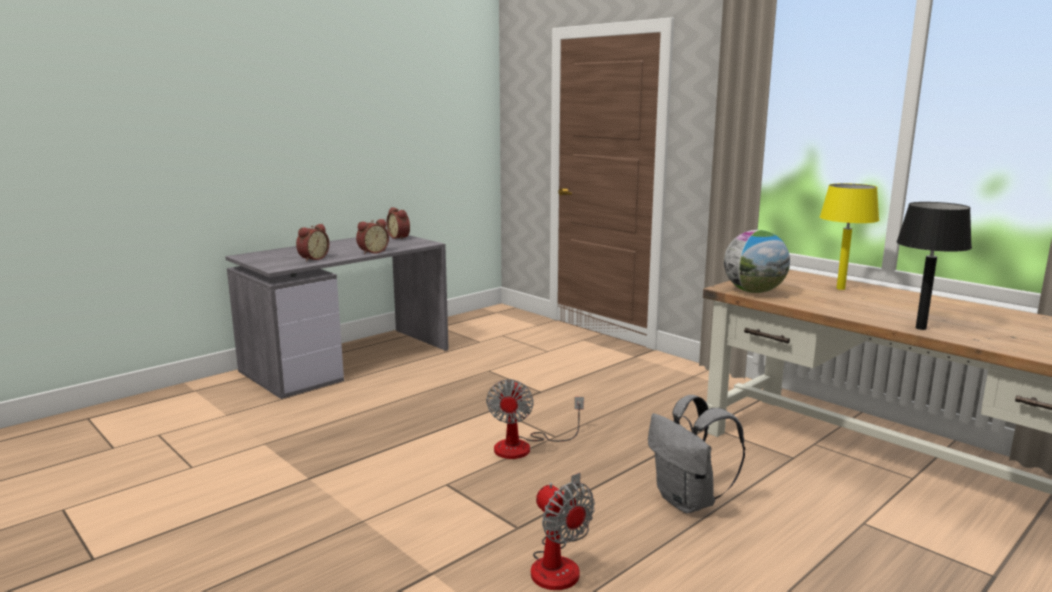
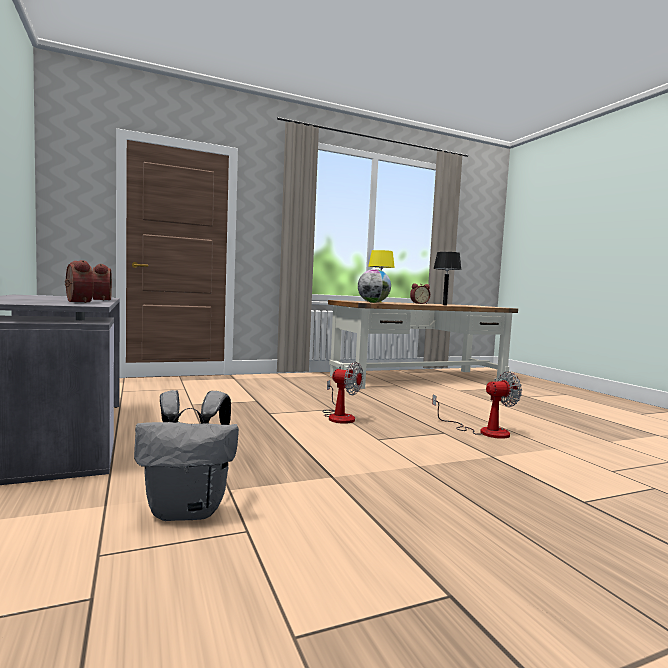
camera: 70 degrees left, 10 degrees down
alarm clock [386,207,410,240] -> alarm clock moved to [410,283,430,304]
grey backpack [648,395,745,514] -> grey backpack moved to [134,390,239,521]

